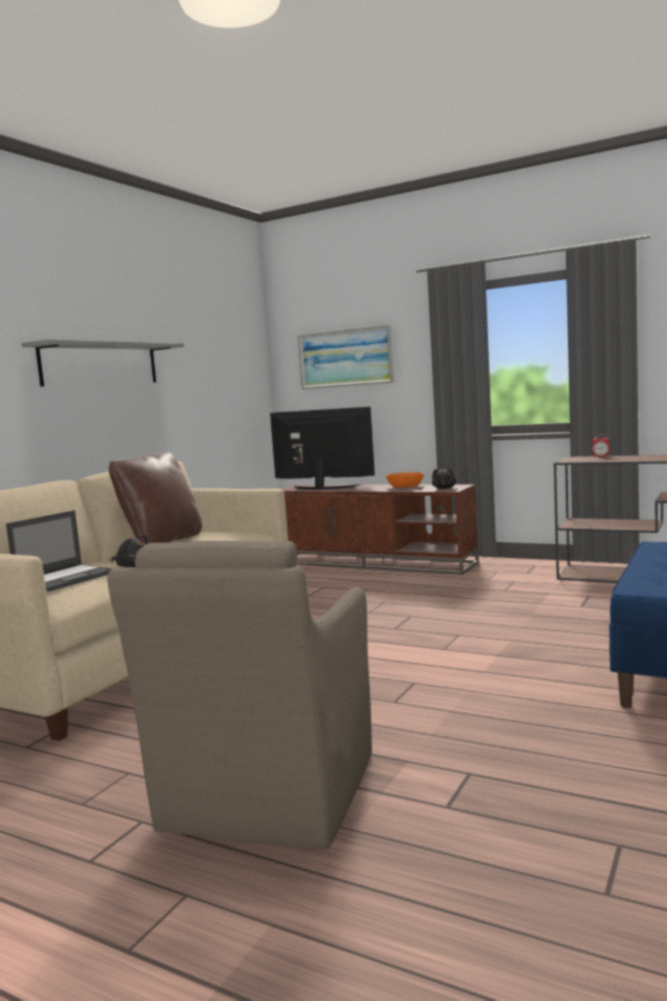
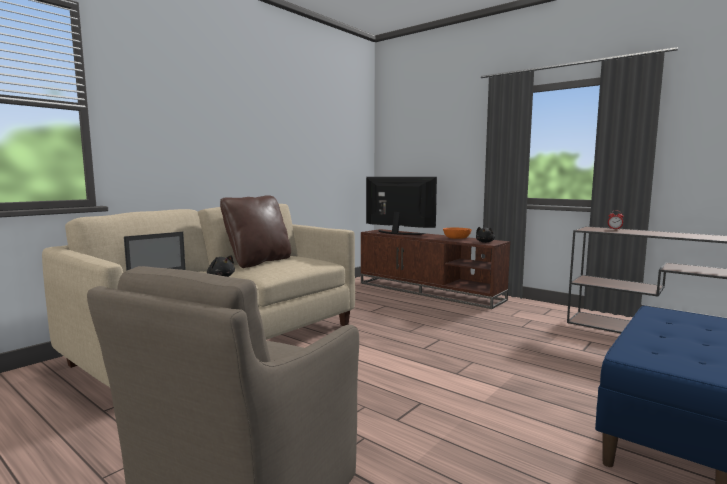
camera: 10 degrees right, 0 degrees up
grey shelf [22,339,184,387] -> none
picture [298,325,394,389] -> none

